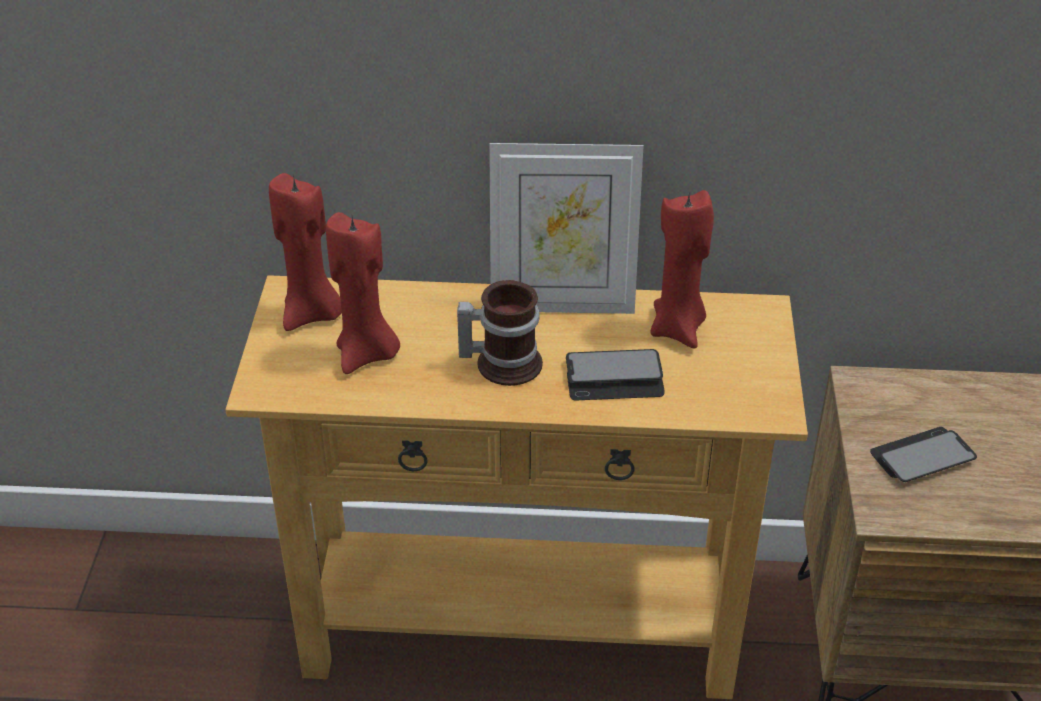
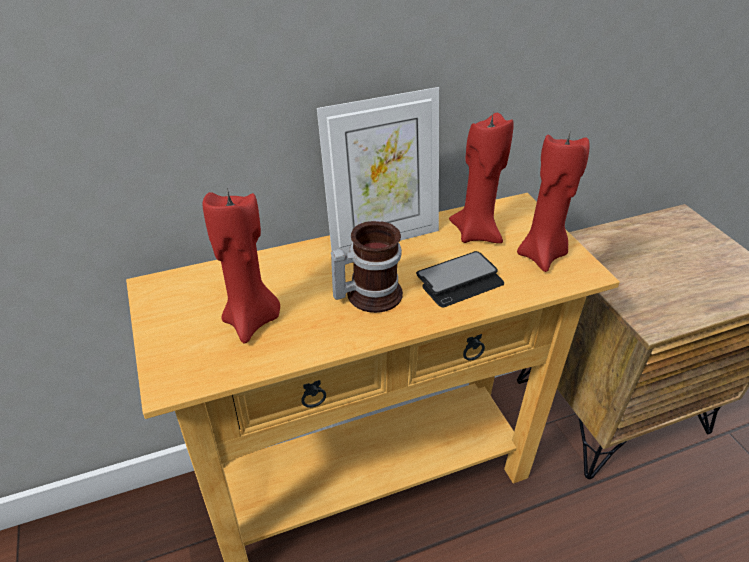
camera: 25 degrees left, 0 degrees up
red candle [269,173,342,331] -> red candle moved to [517,133,590,272]
phone [870,427,977,482] -> none

